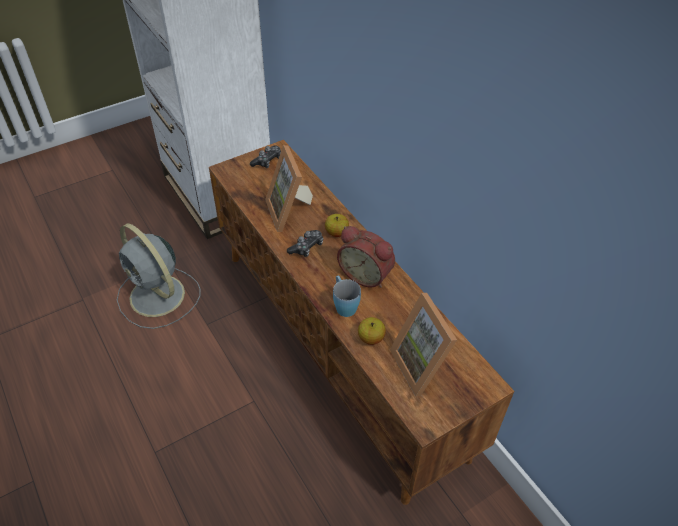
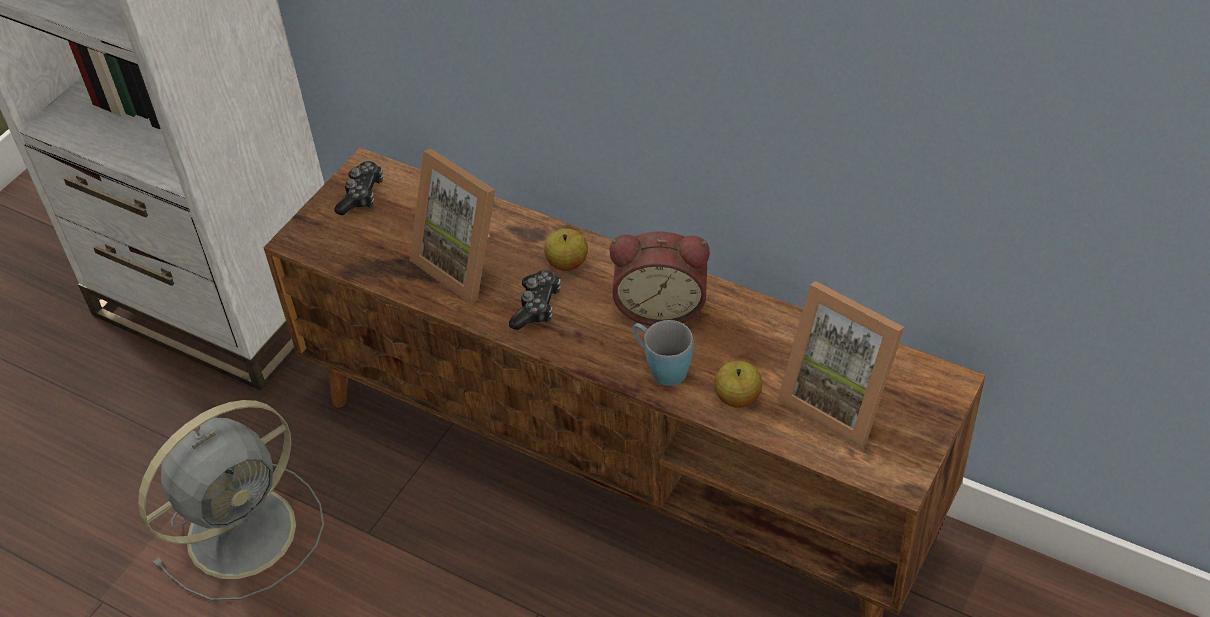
camera: 25 degrees left, 0 degrees up
grey fan [117,223,201,329] -> grey fan turned 60 degrees counterclockwise [138,400,324,601]

